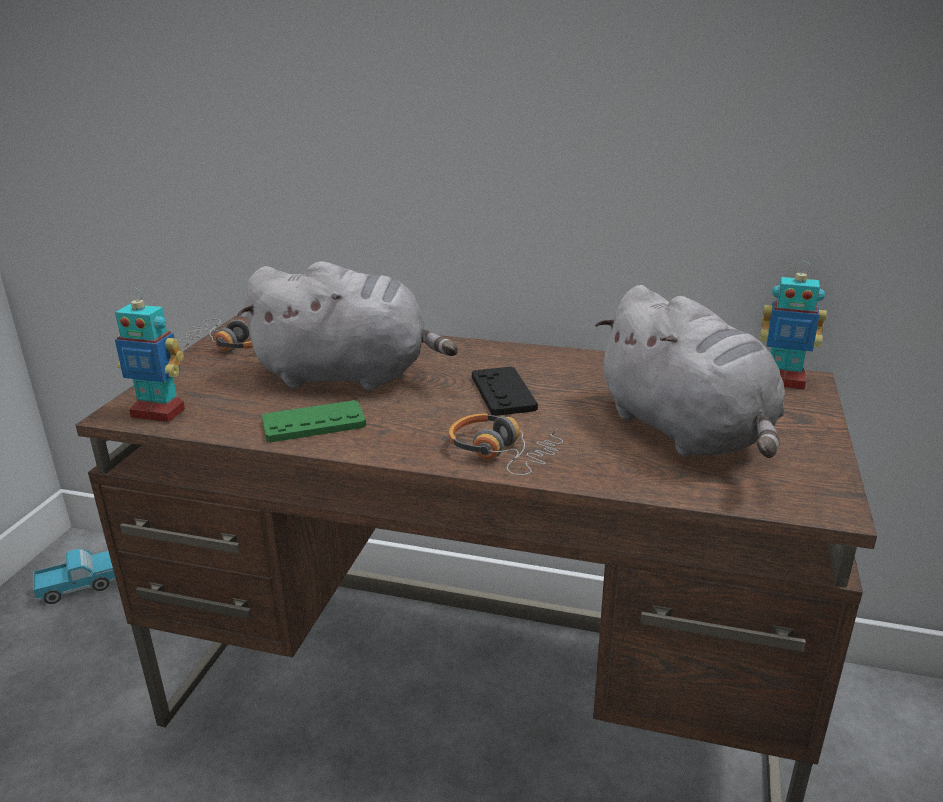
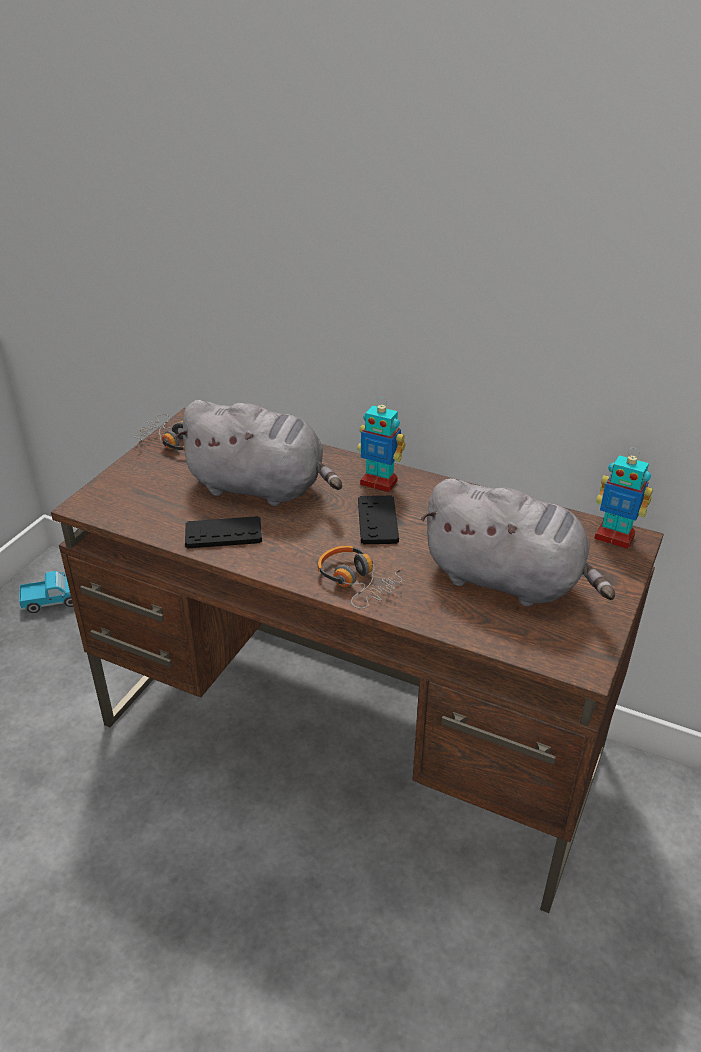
camera: 10 degrees right, 10 degrees up
toy robot [115,287,185,422] -> toy robot moved to [357,397,405,492]
green game controller [262,400,366,443] -> black game controller [185,516,262,549]
grey plush toy [596,285,785,458] -> grey plush toy turned 45 degrees counterclockwise [421,478,615,607]

